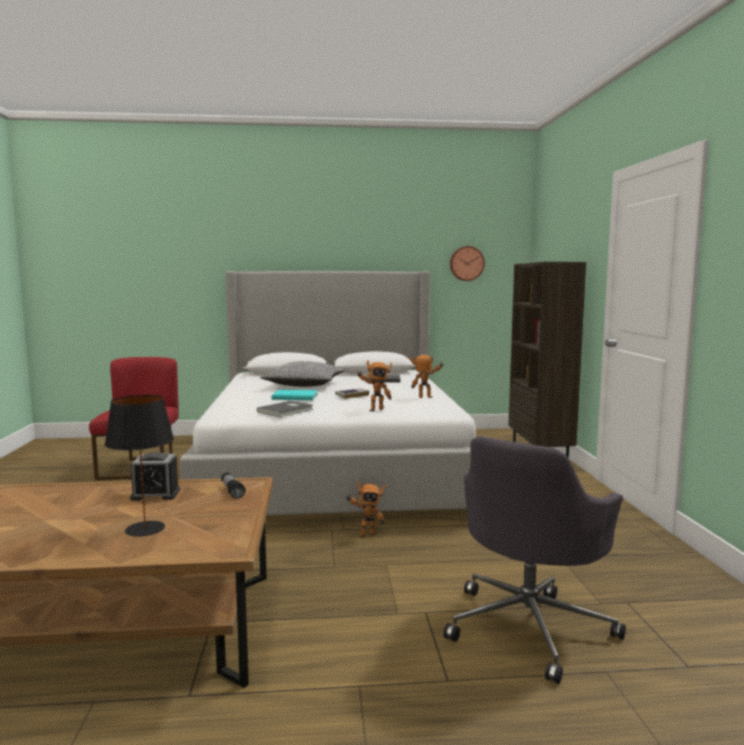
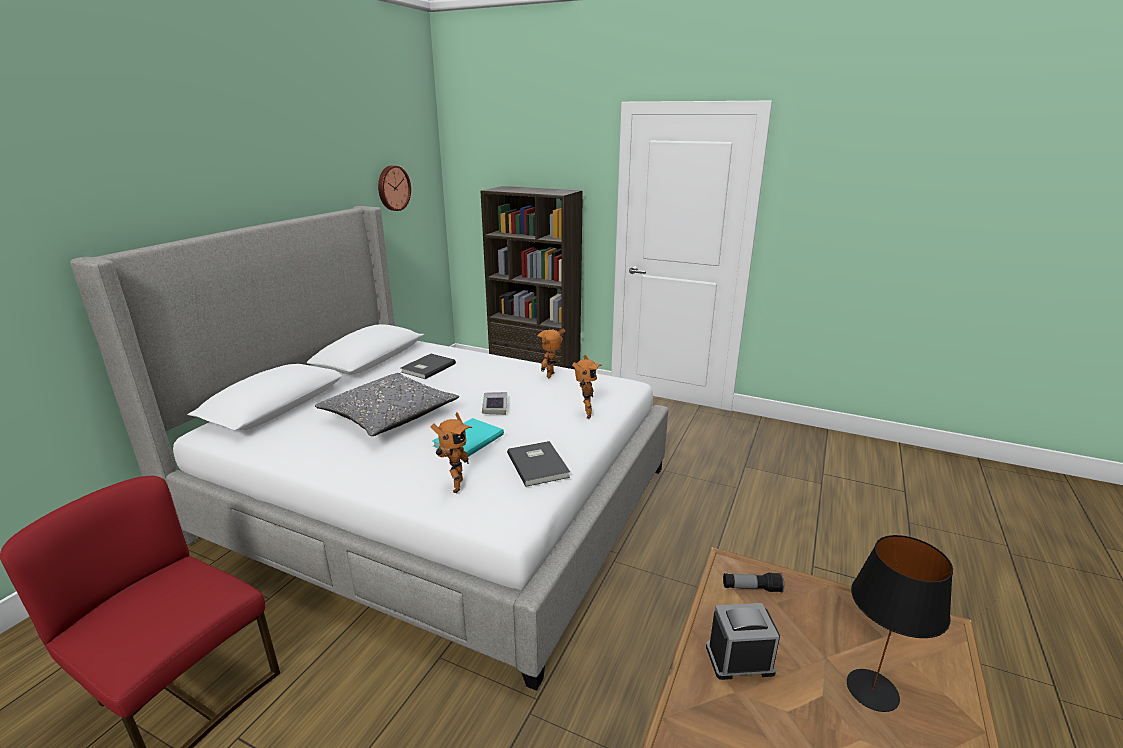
camera: 60 degrees left, 15 degrees up
alarm clock [130,452,180,501] -> alarm clock turned 120 degrees counterclockwise [706,603,780,680]
toy robot [346,481,386,538] -> toy robot moved to [431,412,473,493]
grey office chair [443,436,626,684] -> none

